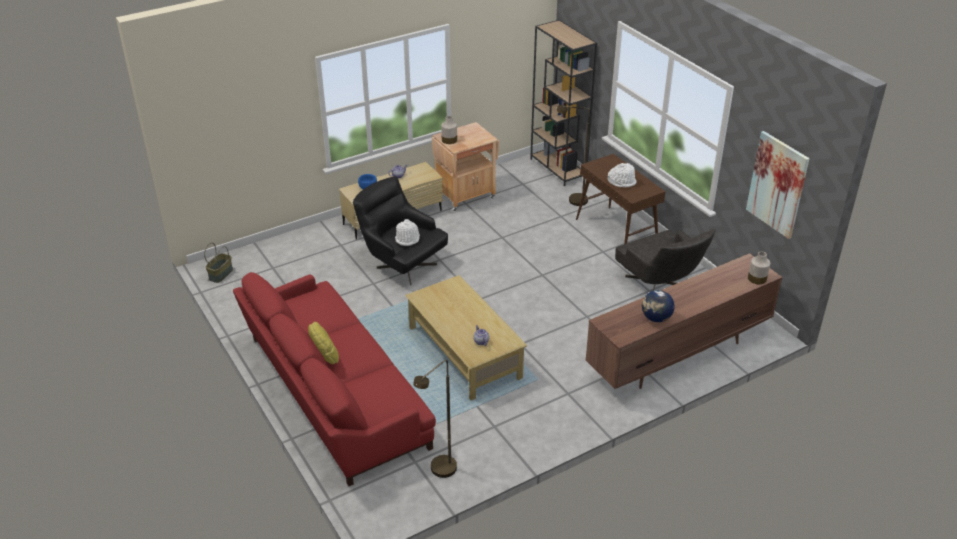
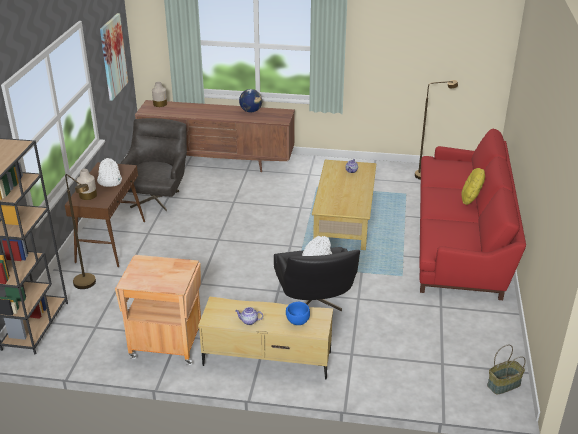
camera: 140 degrees left, 5 degrees down
beige vase [441,116,457,144] -> beige vase moved to [77,169,97,200]

